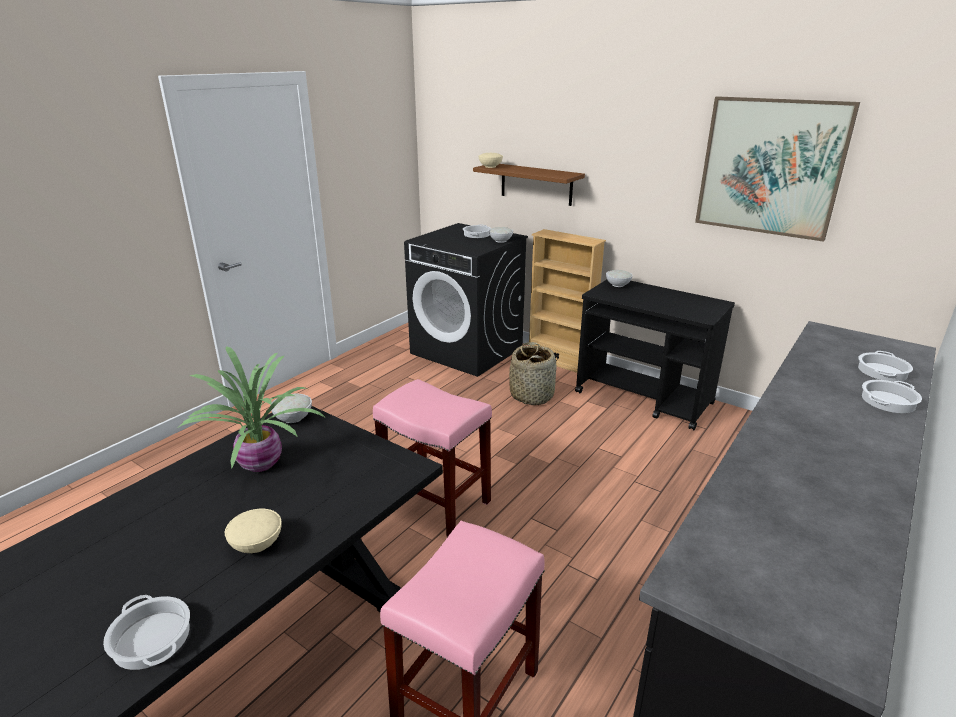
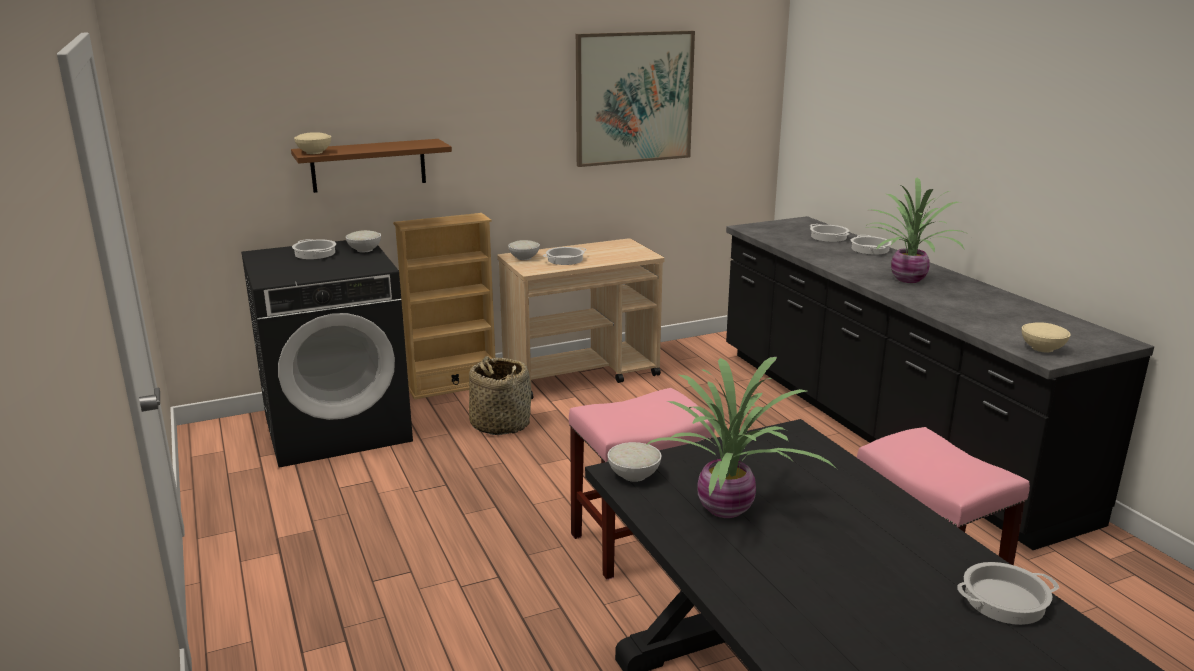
camera: 60 degrees left, 5 degrees down
beige bowl [225,509,282,553] -> beige bowl moved to [1022,322,1071,353]
black cart [575,280,735,430] -> beige cart [497,238,665,399]
none -> cooking pot [543,247,586,265]
none -> potted plant [864,178,970,283]

